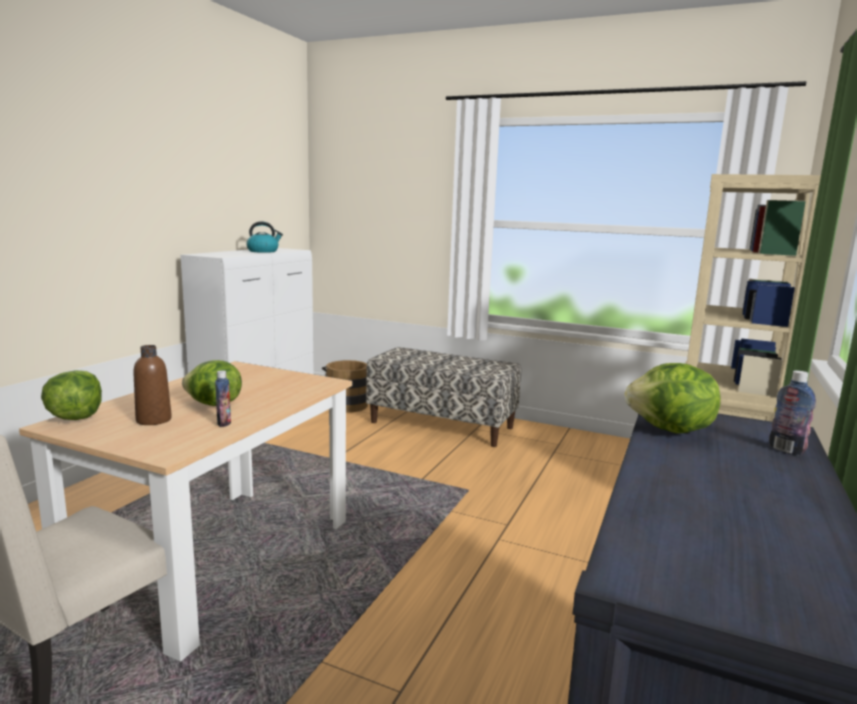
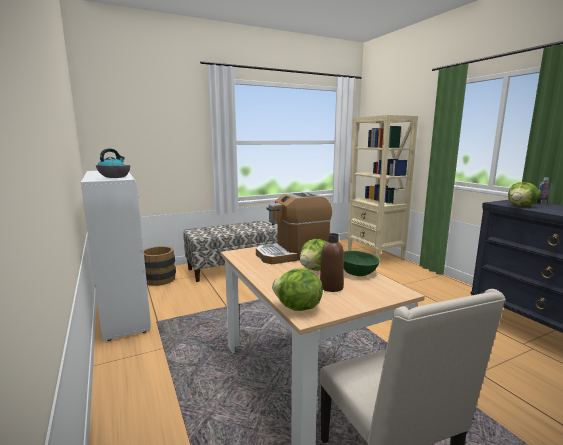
camera: 50 degrees left, 0 degrees up
bottle [215,370,231,427] -> green bowl [344,251,380,276]
none -> grey bowl [96,165,130,178]
none -> coffee machine [256,192,332,264]

